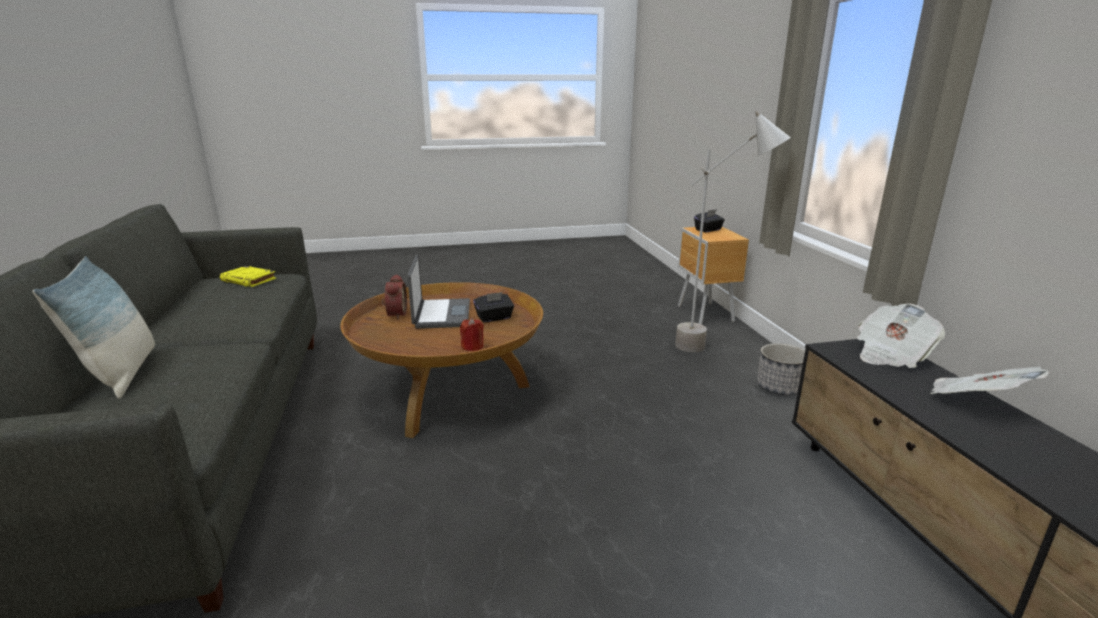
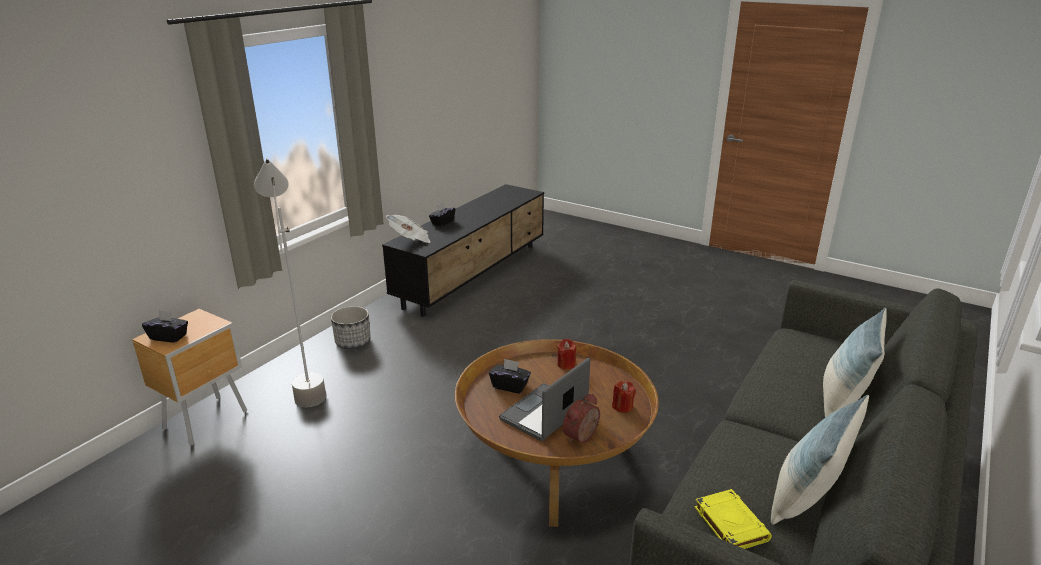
camera: 135 degrees left, 5 degrees up
newspaper [930,367,1049,394] -> black tissue box [429,203,455,226]
none -> red candle [612,381,636,413]
none -> pillow [771,395,869,525]

